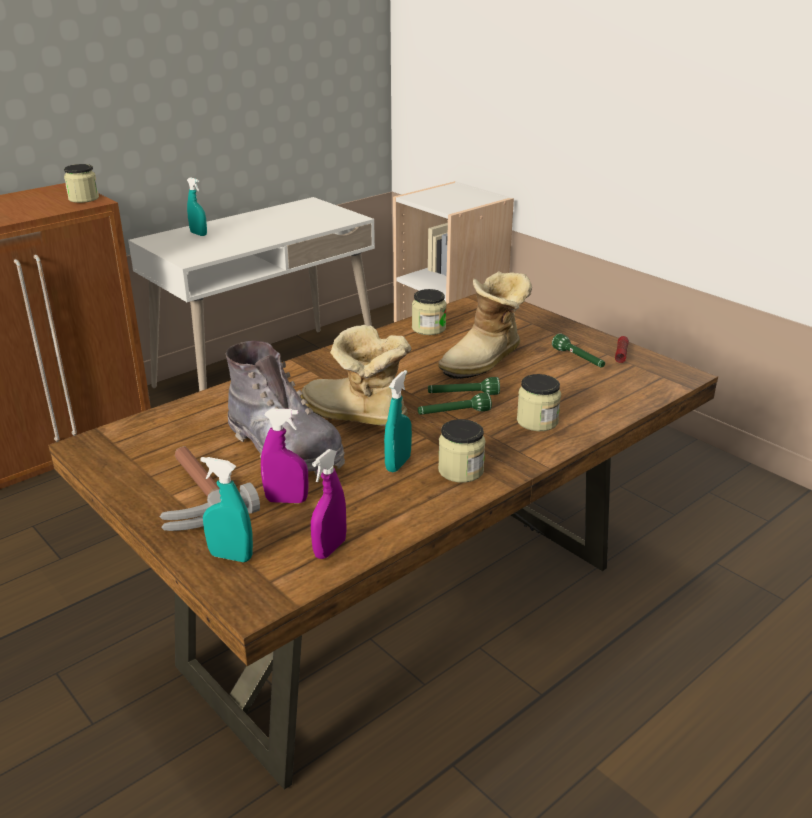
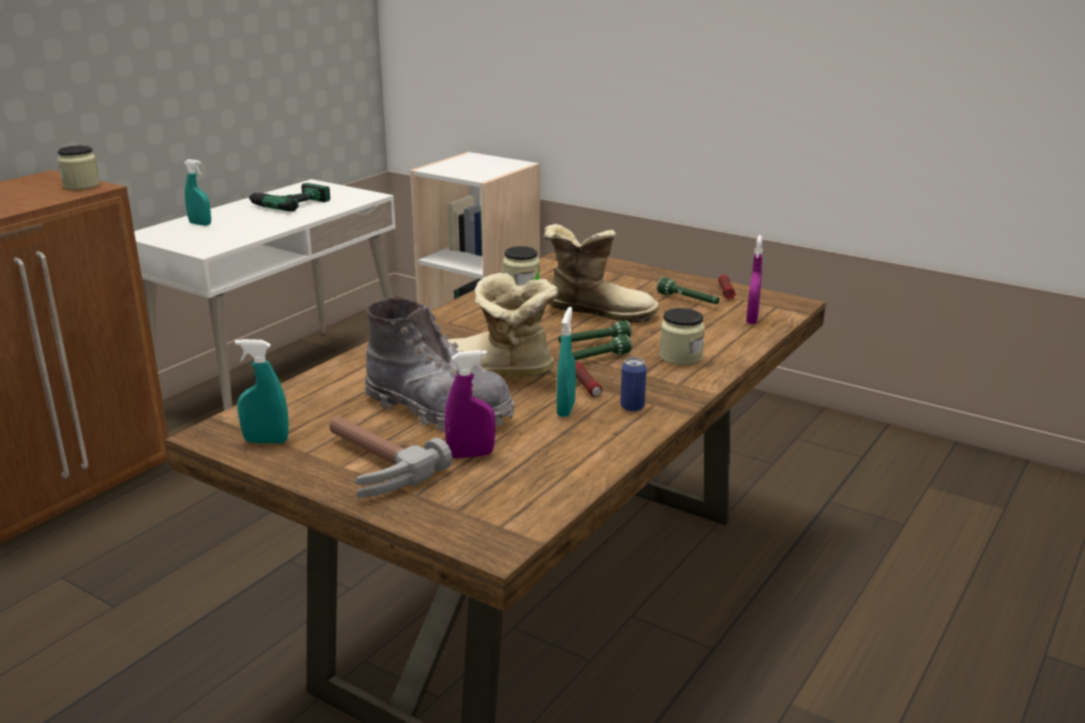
camera: 15 degrees left, 5 degrees down
turquoise spray bottle [200,457,253,562] -> turquoise spray bottle moved to [235,339,289,443]
purple spray bottle [311,449,347,559] -> purple spray bottle moved to [746,235,763,324]
boot [438,271,532,379] -> boot turned 105 degrees counterclockwise [544,224,659,322]
jar [438,419,485,483] -> can [620,357,646,412]
none -> power drill [240,183,330,212]
none -> flashlight [575,362,602,397]

